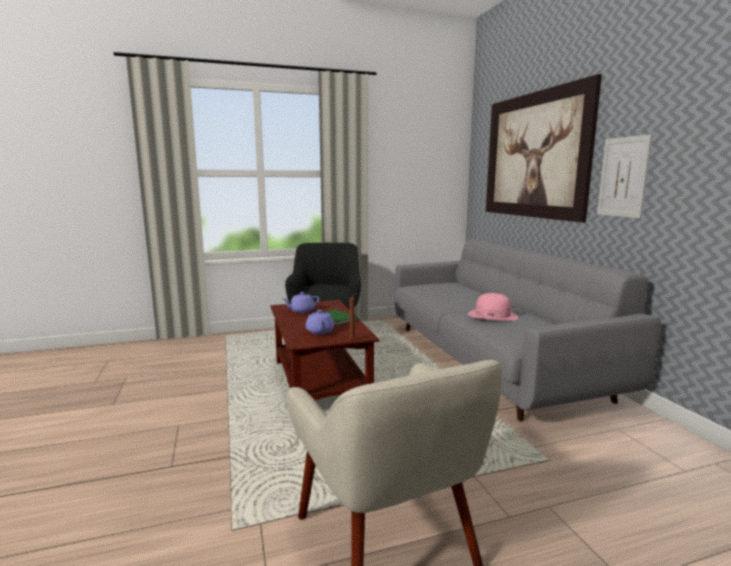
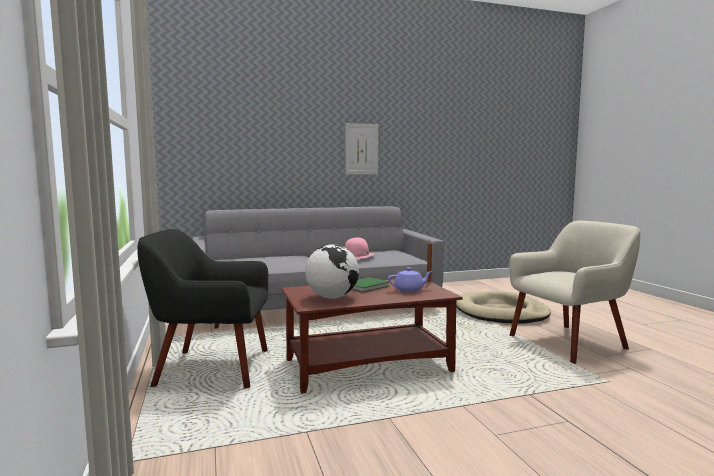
camera: 90 degrees left, 5 degrees down
purple teapot [283,292,320,313] -> globe [305,245,359,299]
picture [486,74,602,223] -> none
none -> beige dog bed [456,291,551,323]

